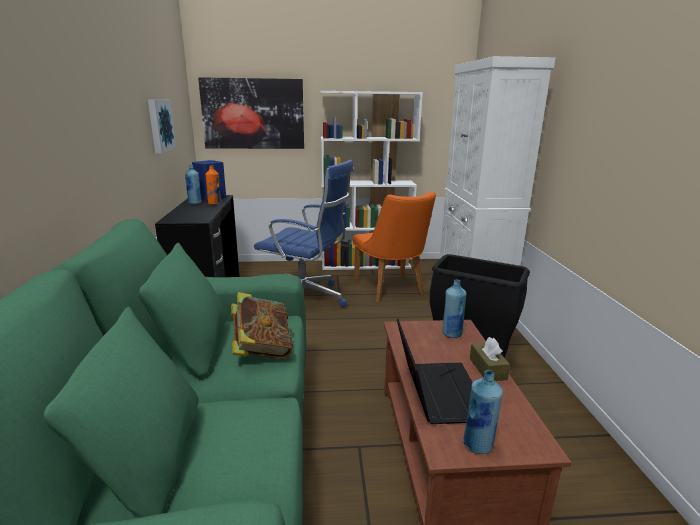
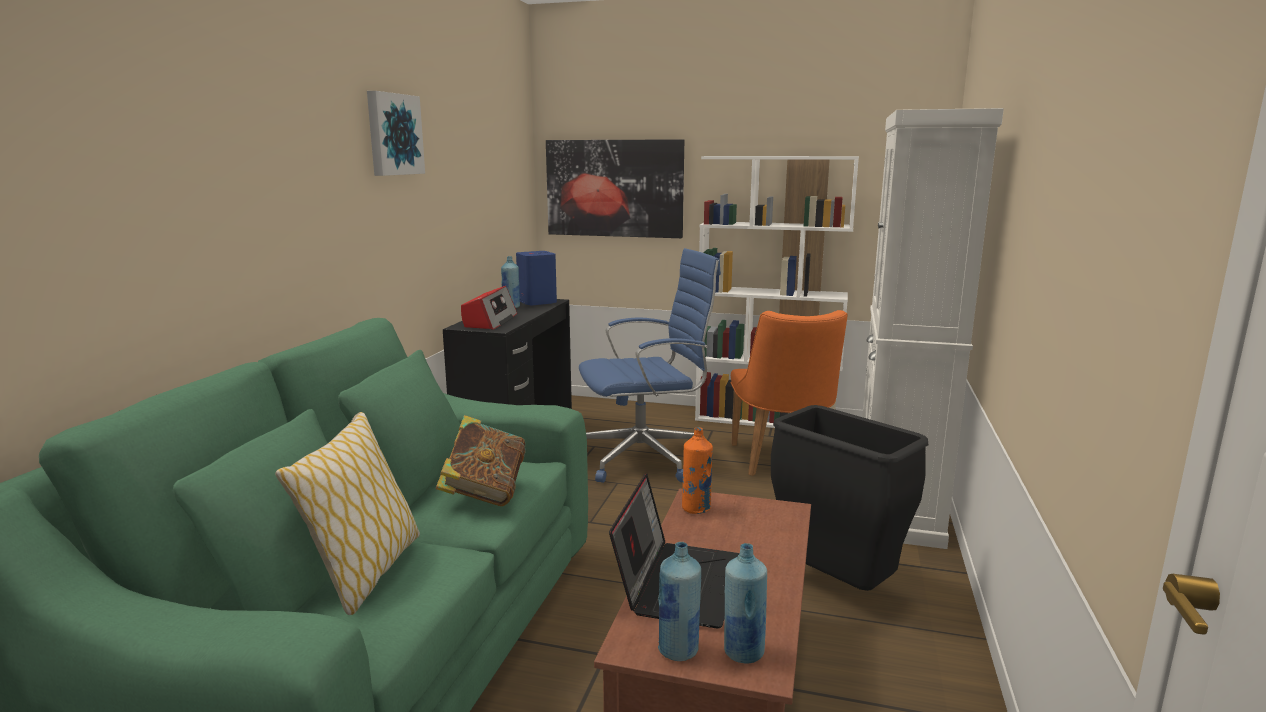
camera: 20 degrees right, 5 degrees down
picture [148,100,176,154] -> picture moved to [367,91,425,176]
orange bottle [205,165,221,205] -> orange bottle moved to [682,427,713,514]
blue office chair [254,160,353,307] -> blue office chair turned 60 degrees counterclockwise [579,248,721,483]
blue bottle [443,280,466,338] -> blue bottle moved to [724,543,767,664]
brown tissue box [470,337,510,381] -> none
none -> pillow [275,412,420,615]
none -> radio [461,286,517,330]

